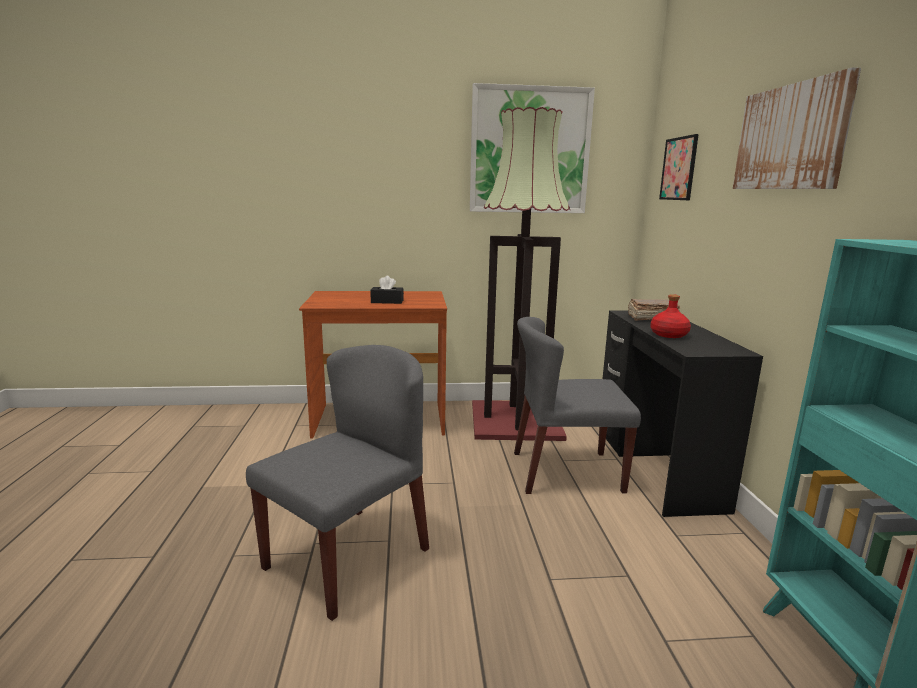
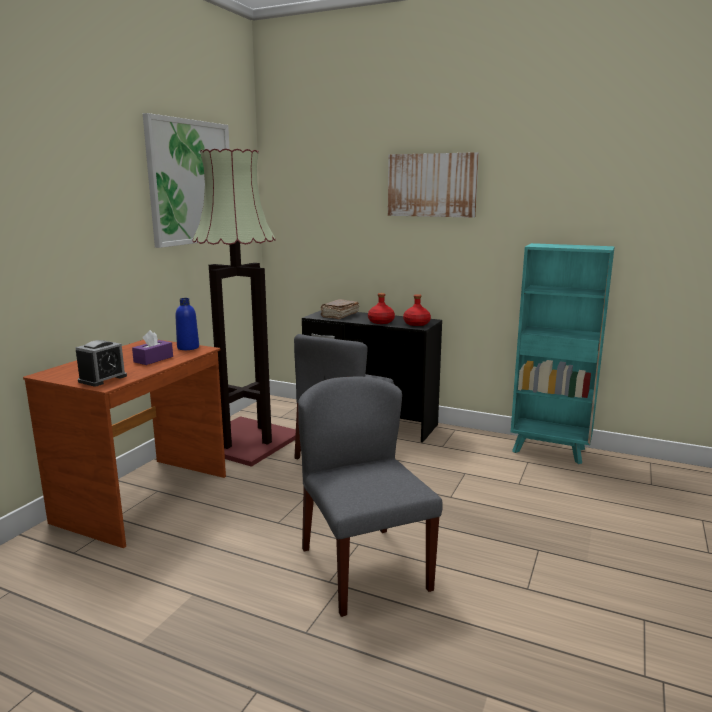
camera: 60 degrees left, 0 degrees up
black tissue box [370,275,404,304] -> purple tissue box [132,330,173,365]
picture [659,134,699,200] -> none
none -> alarm clock [75,340,127,386]
none -> blue bottle [175,298,199,350]
none -> red bottle [403,294,431,326]

